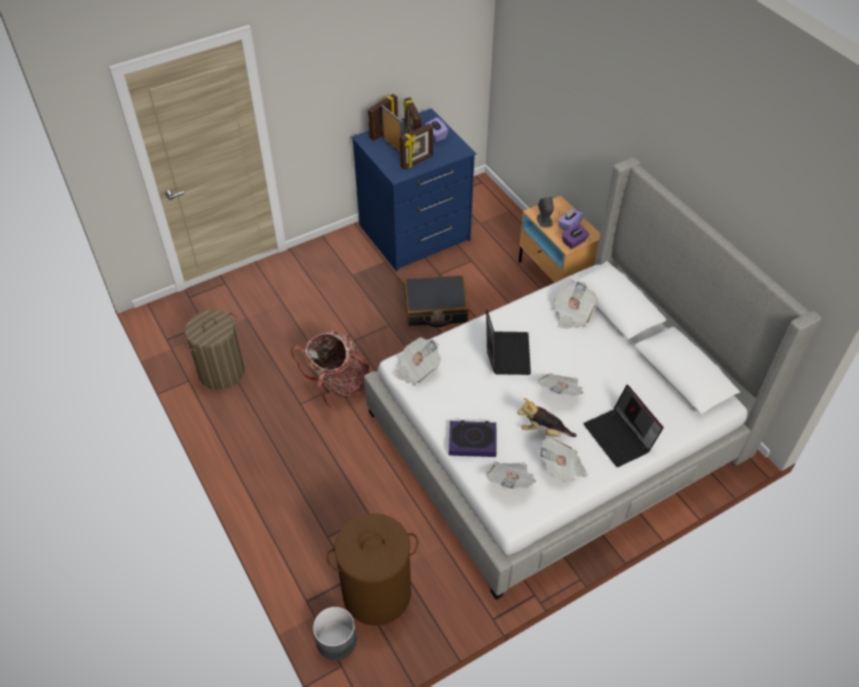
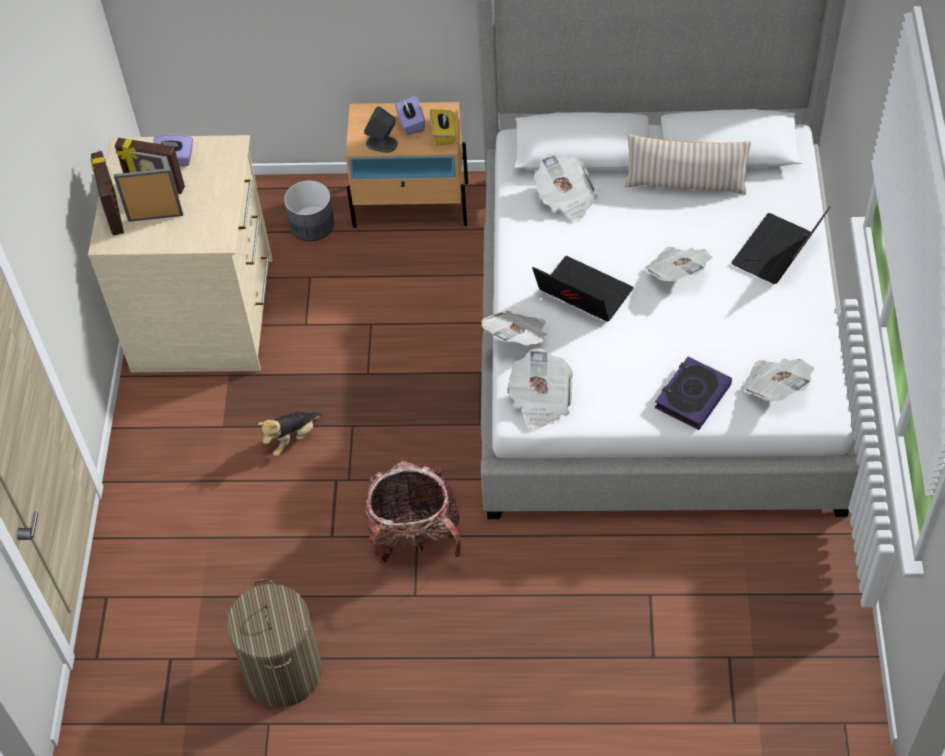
camera: 55 degrees left, 5 degrees up
grey planter [313,607,357,660] -> grey planter moved to [284,180,335,241]
brown laundry basket [326,513,419,626] -> none
blue dresser [352,108,476,272] -> beige dresser [88,135,273,372]
picture frame [400,124,433,170] -> none
black suitcase [404,275,469,327] -> none
plush toy [517,398,577,437] -> plush toy moved to [258,411,322,456]
newspaper [538,437,588,482] -> newspaper moved to [482,311,547,345]
purple tissue box [562,224,589,249] -> yellow tissue box [430,109,456,146]
laptop [584,385,664,467] -> laptop turned 120 degrees clockwise [731,206,830,284]
none -> beige pillow [625,134,751,195]

